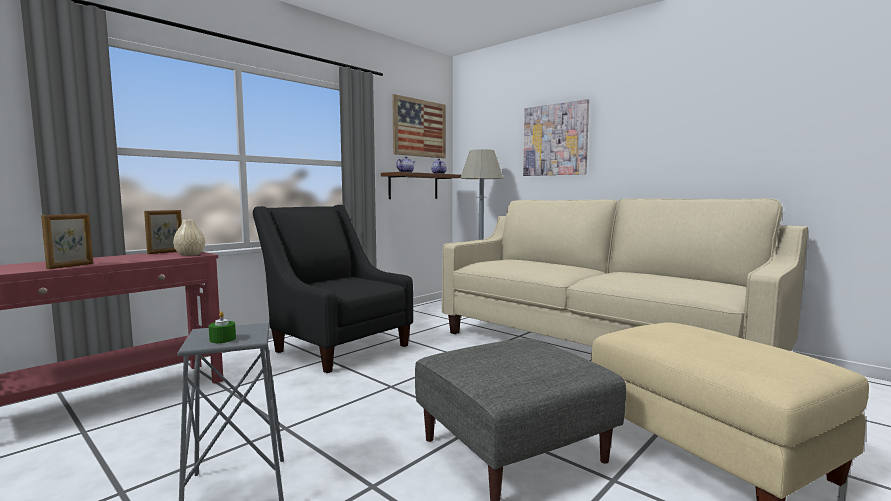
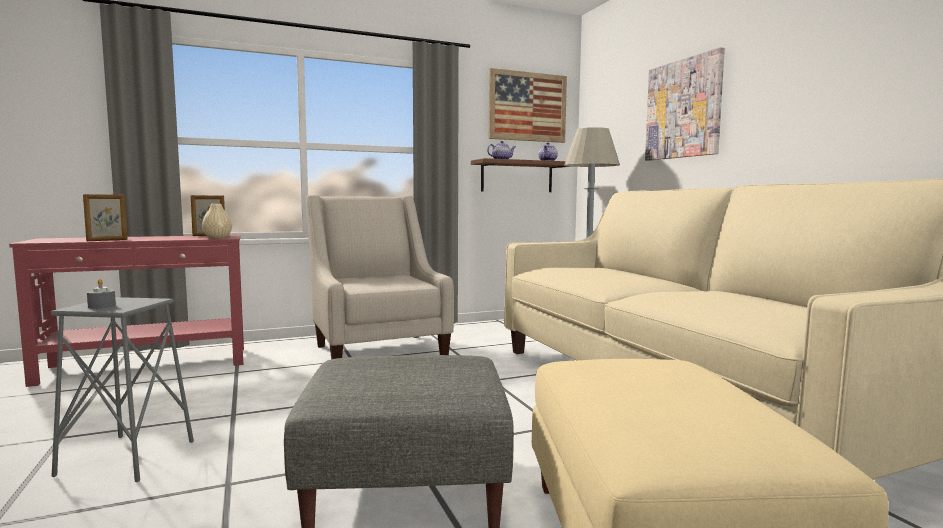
camera: 25 degrees right, 0 degrees up
green candle [209,311,236,343] -> grey candle [87,279,116,309]
black armchair [253,205,413,373] -> beige armchair [306,195,454,359]

